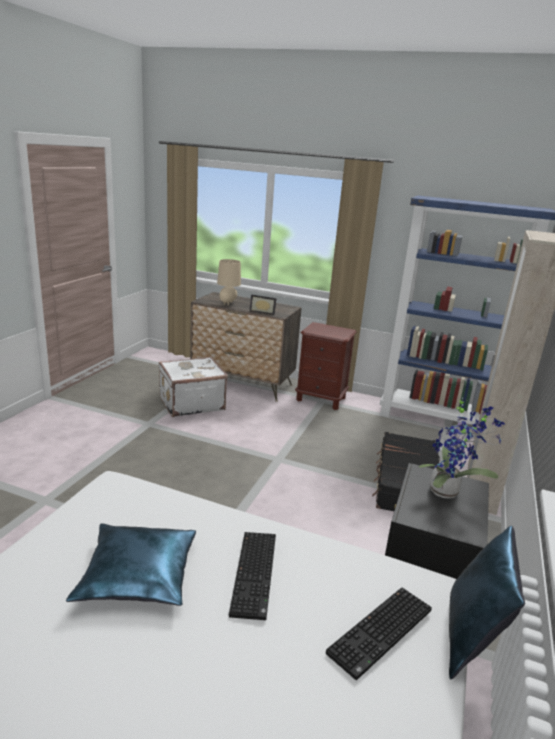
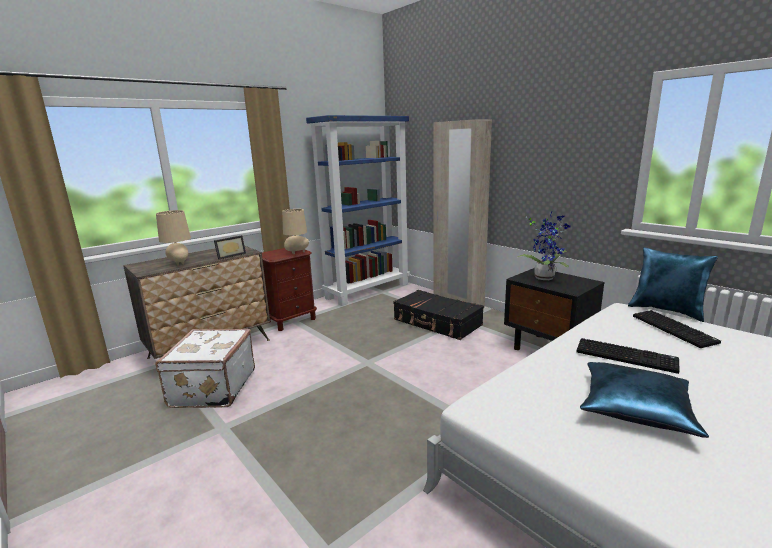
camera: 60 degrees left, 5 degrees down
none -> beige table lamp [282,209,309,254]

